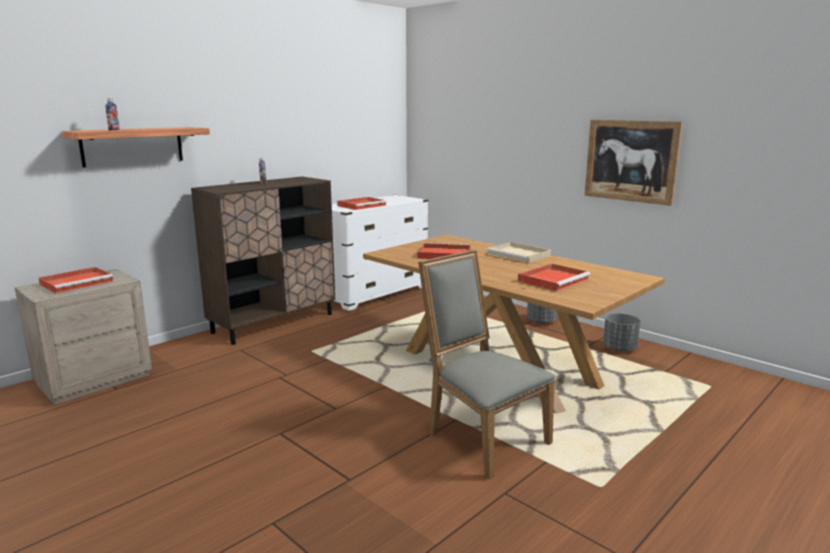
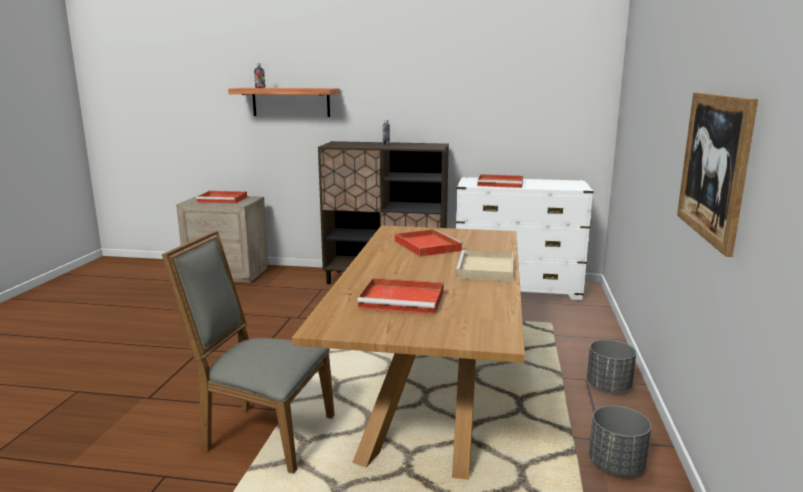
camera: 55 degrees right, 0 degrees up
grey chair [418,250,556,479] -> grey chair turned 90 degrees counterclockwise [162,230,335,474]

